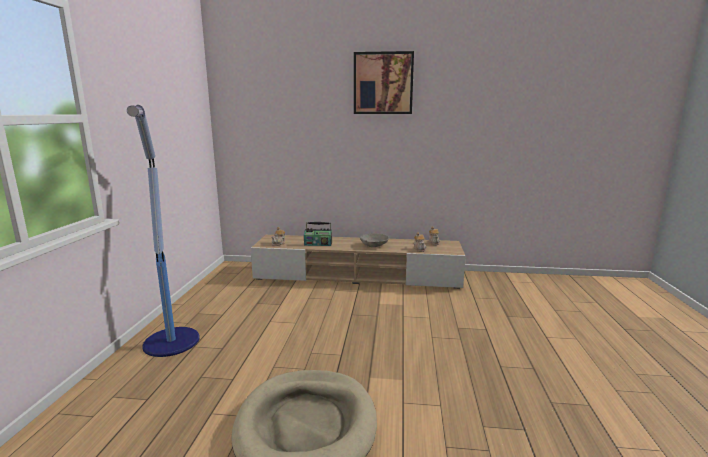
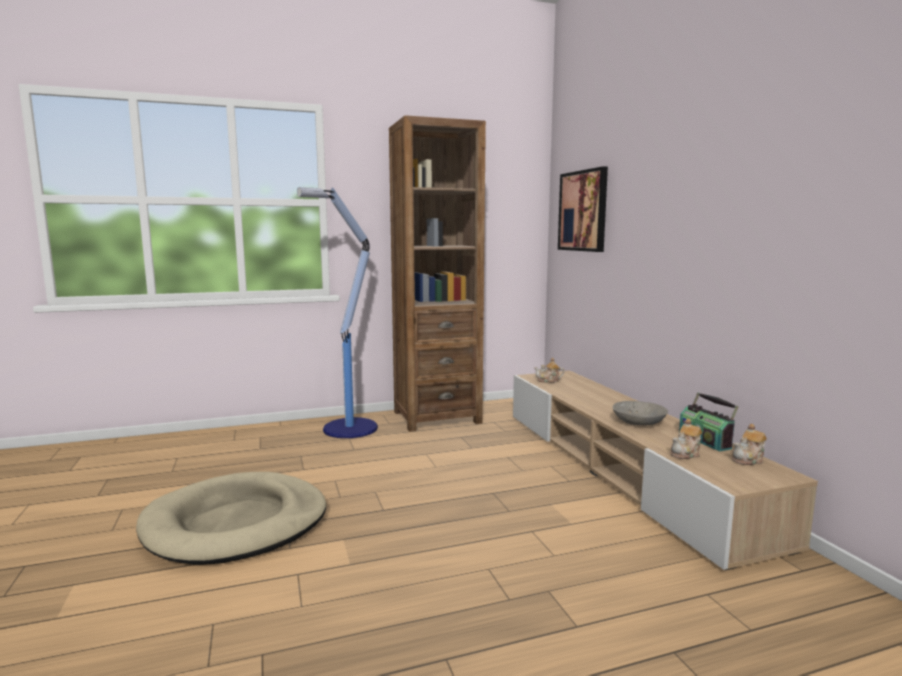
camera: 65 degrees right, 5 degrees down
radio [304,222,332,246] -> radio moved to [679,393,738,451]
picture [354,51,414,114] -> picture moved to [558,166,608,252]
none -> brown bookcase [389,115,486,432]

